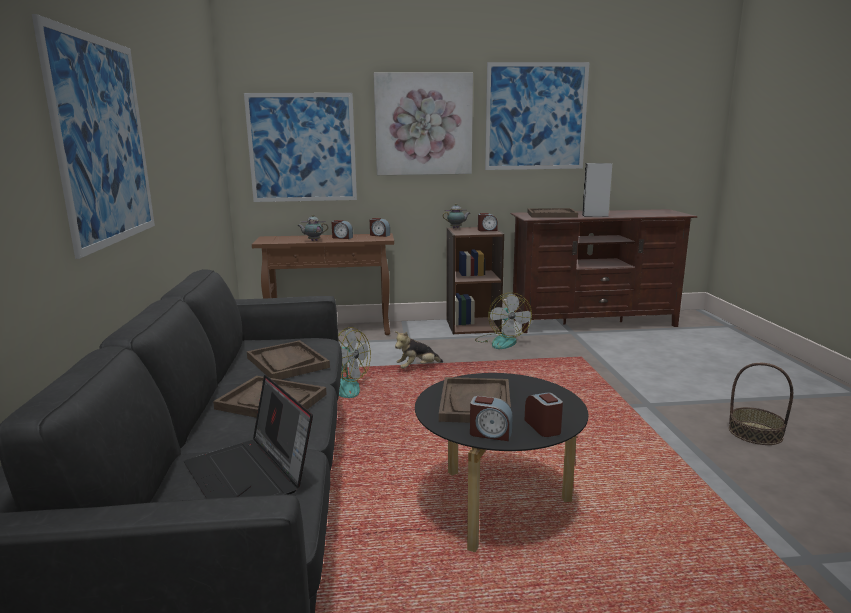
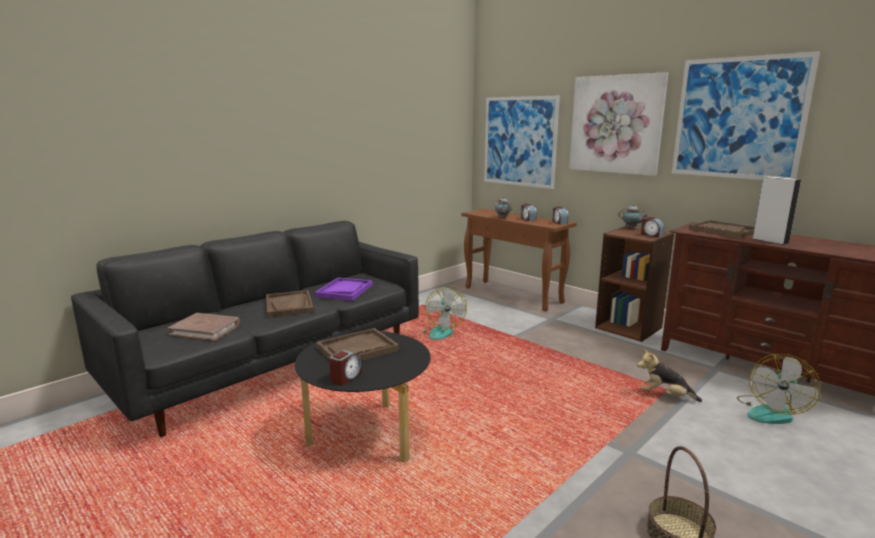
camera: 50 degrees right, 0 degrees up
picture [32,14,155,259] -> none
laptop [184,375,313,499] -> brown book [168,313,240,341]
brown tray [247,340,330,380] -> purple tray [315,278,373,301]
plush toy [395,331,443,369] -> plush toy moved to [637,349,702,402]
alarm clock [470,396,513,441] -> none
fan [475,293,532,349] -> fan moved to [737,354,821,424]

